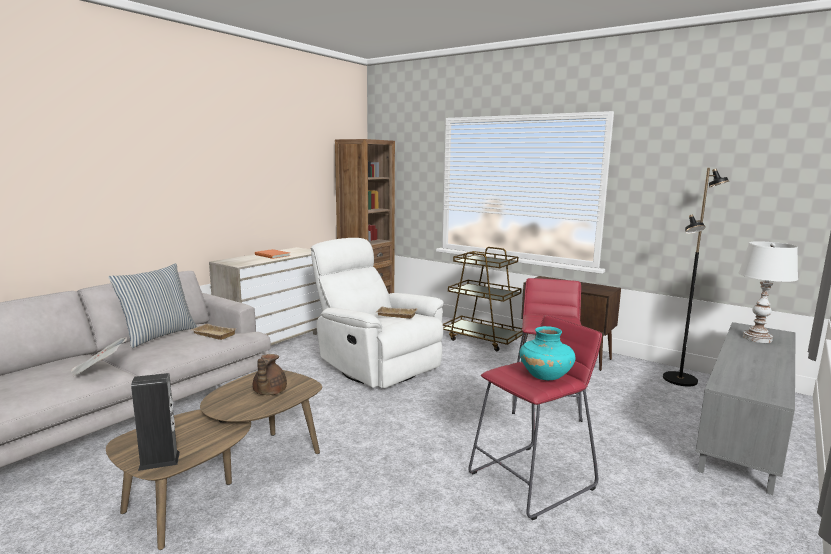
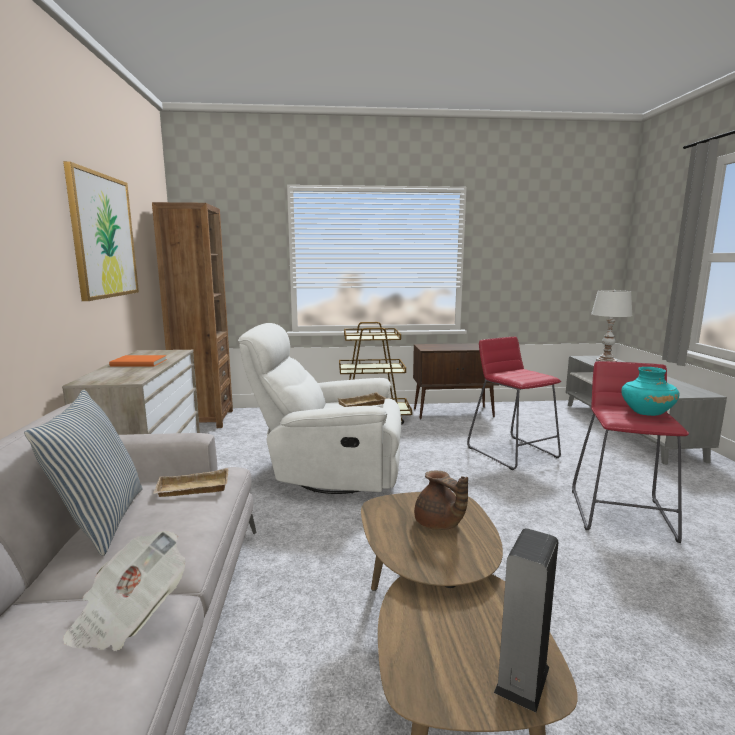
camera: 40 degrees left, 0 degrees up
black floor lamp [663,168,729,386] -> none
none -> picture [63,161,139,301]

